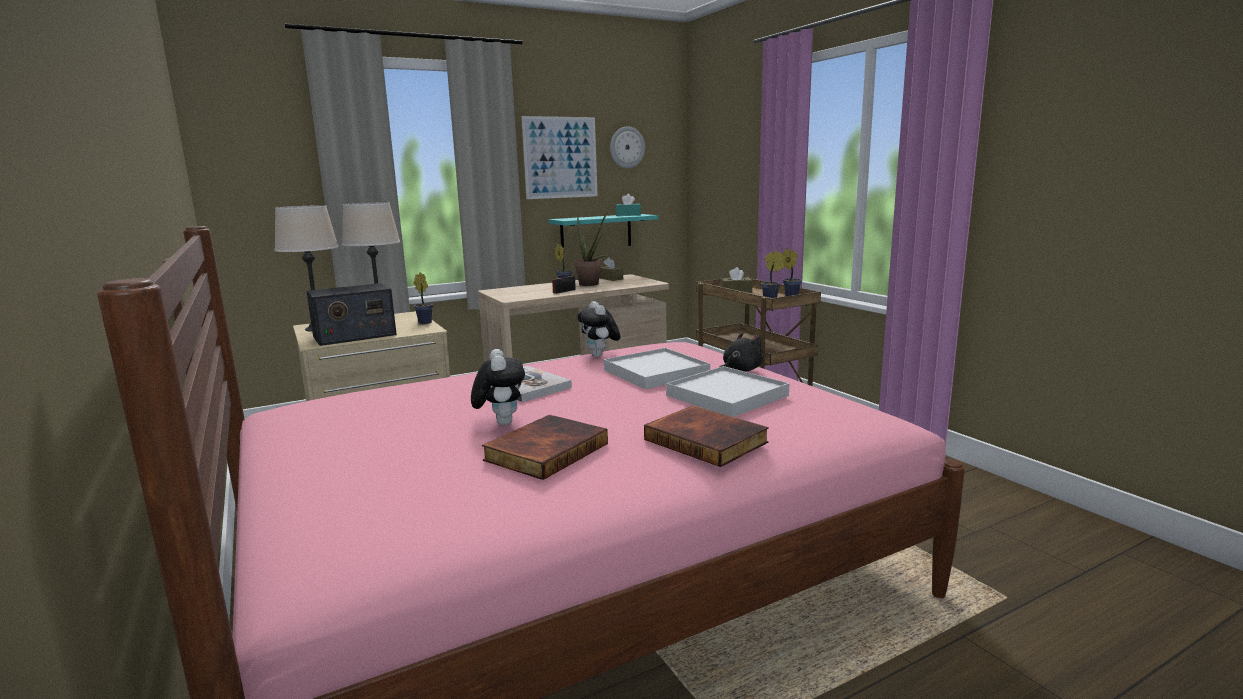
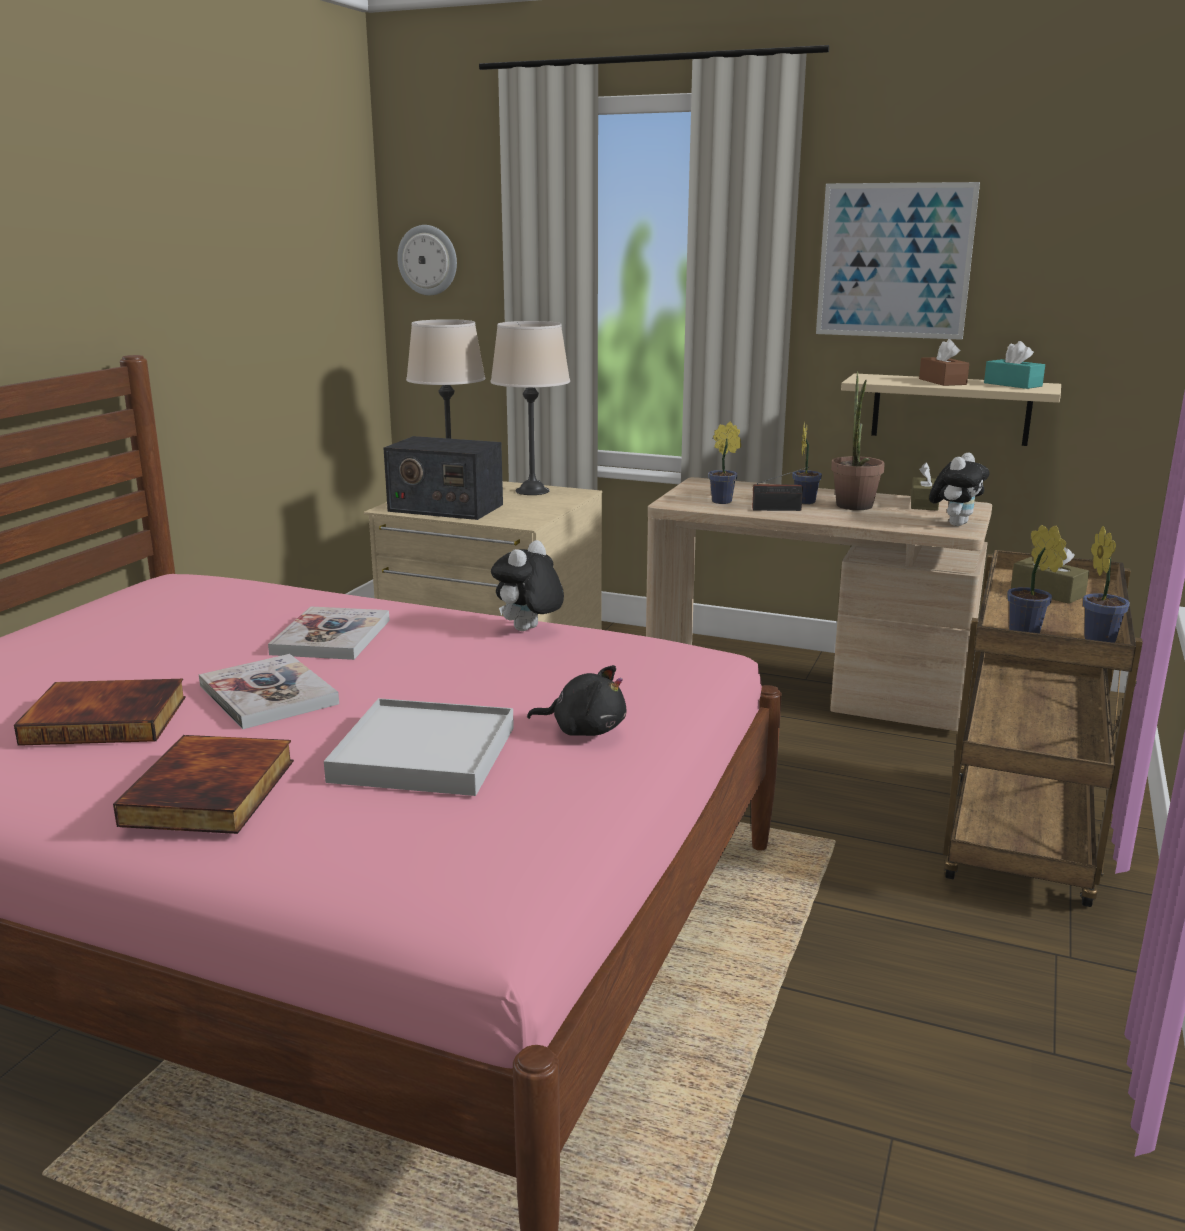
camera: 50 degrees right, 5 degrees up
potted plant [414,272,433,324] -> potted plant moved to [708,421,741,504]
plush toy [471,349,525,425] -> plush toy moved to [929,453,989,526]
turquoise shelf [548,214,658,247] -> beige shelf [841,373,1061,446]
white tray [604,348,710,389] -> none
wall clock [610,126,645,168] -> wall clock moved to [397,225,457,296]
none -> book [199,654,339,729]
none -> brown tissue box [919,339,969,386]

